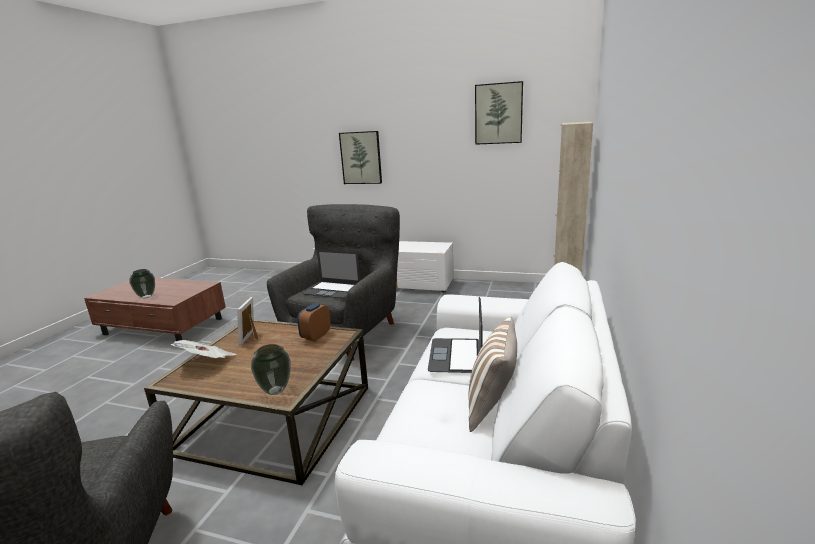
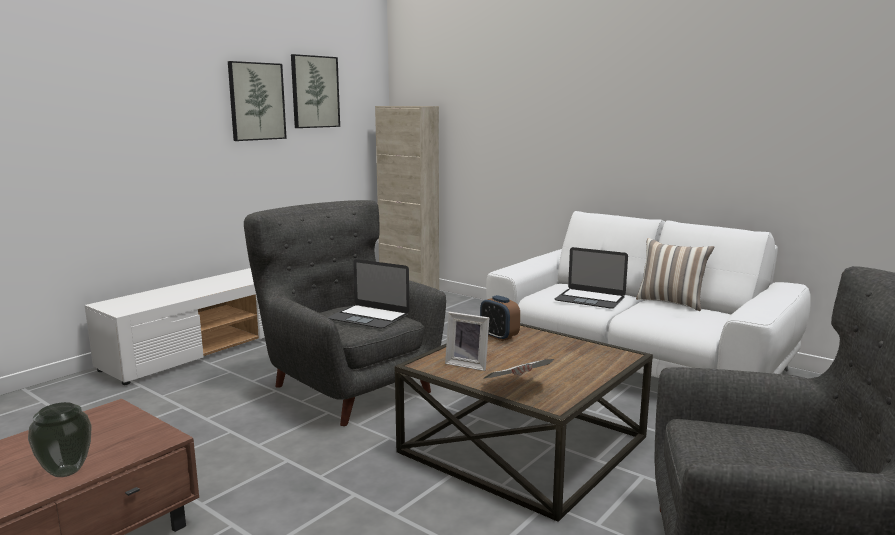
camera: 70 degrees left, 5 degrees down
vase [251,344,291,395] -> none
laptop [303,250,360,298] -> laptop turned 75 degrees clockwise [327,259,409,329]
picture [339,131,382,184] -> picture moved to [228,61,287,141]

